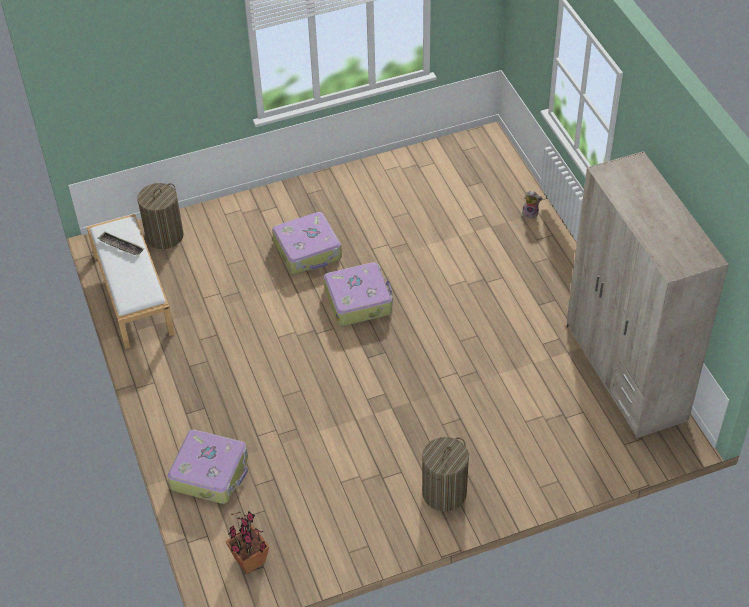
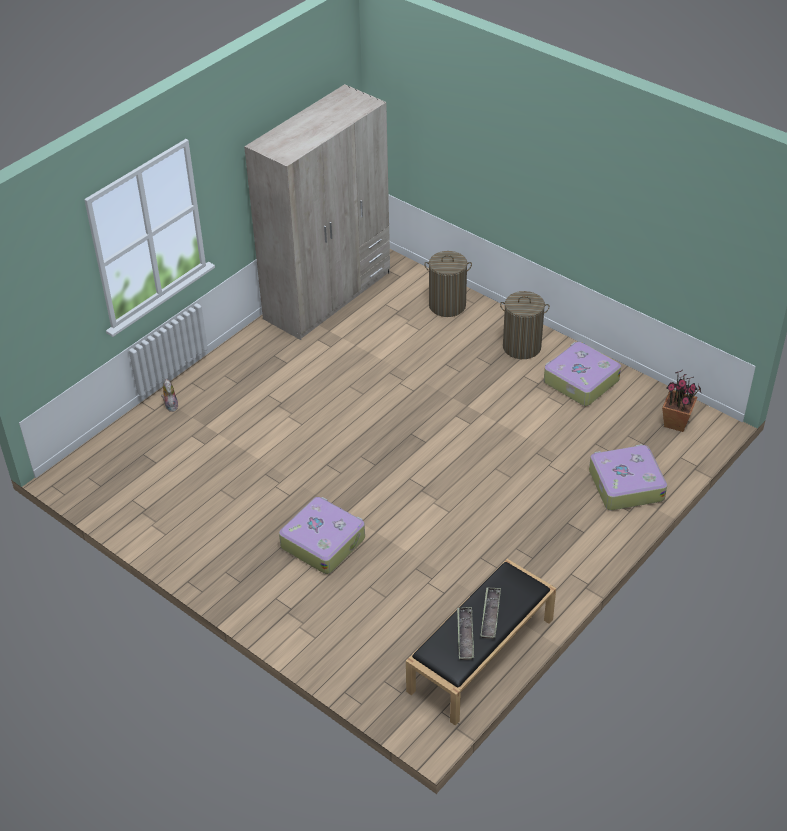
camera: 120 degrees left, 5 degrees down
white bench [87,214,175,349] -> black bench [406,559,556,726]
laundry basket [137,183,184,249] -> laundry basket moved to [424,251,472,317]
suitcase [324,262,393,326] -> suitcase moved to [544,342,621,406]
none -> tray [481,587,501,639]

